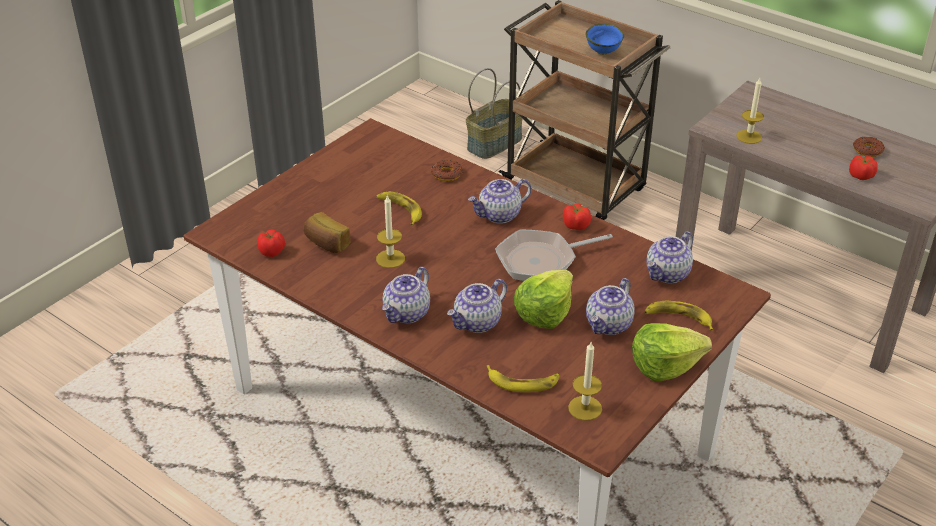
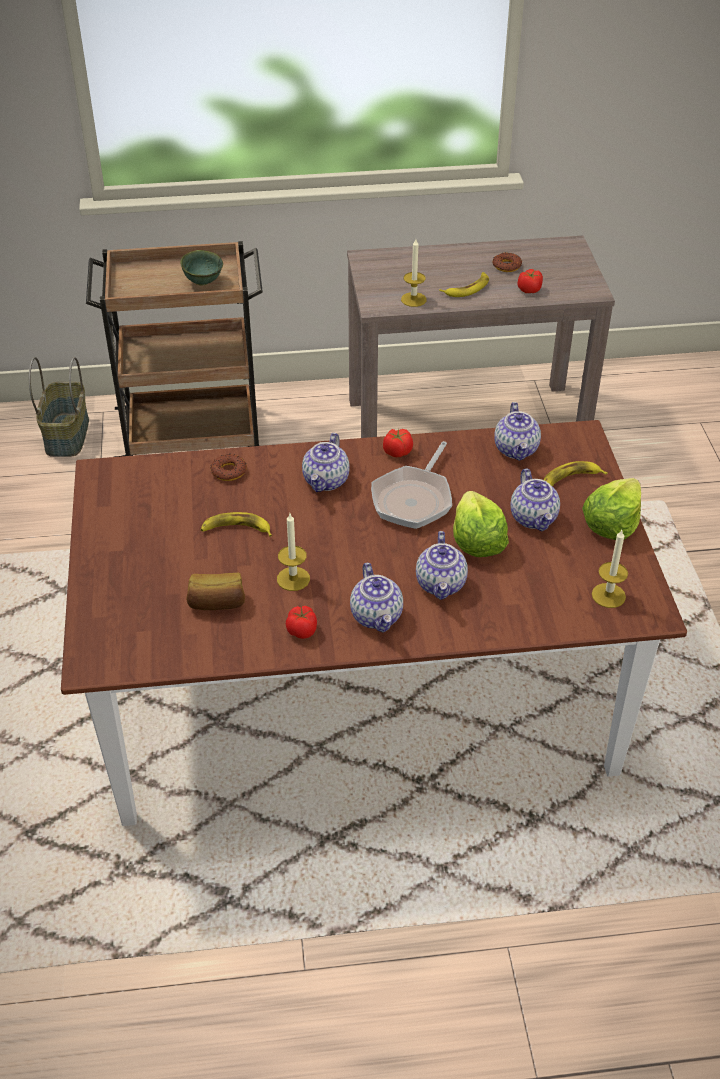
camera: 45 degrees left, 5 degrees up
tomato [257,229,285,257] -> tomato moved to [286,606,317,639]
banana [486,365,559,392] -> banana moved to [439,272,489,297]
blue bowl [586,24,624,55] -> green bowl [180,250,223,286]

